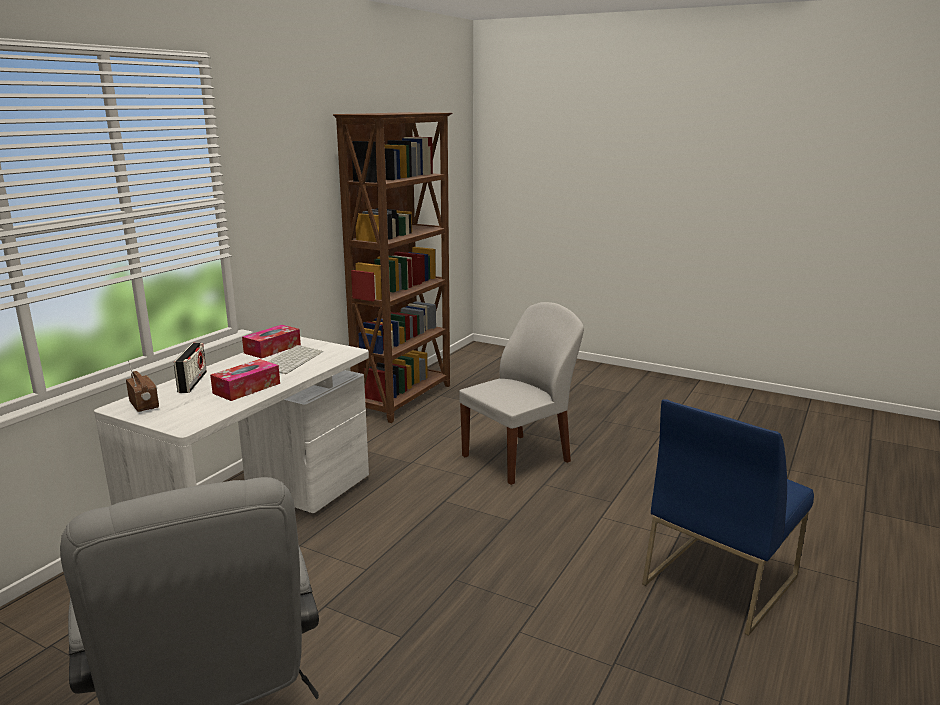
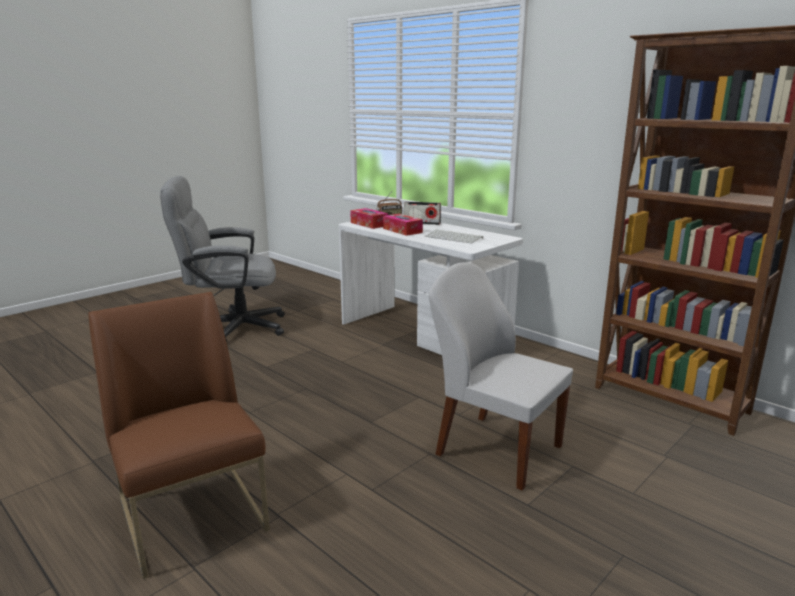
camera: 105 degrees right, 0 degrees up
tissue box [242,325,301,359] -> tissue box moved to [350,208,388,229]
white chair [459,302,584,485] -> white chair turned 150 degrees clockwise [429,262,573,490]
blue chair [642,399,814,636] -> brown chair [89,292,270,579]

